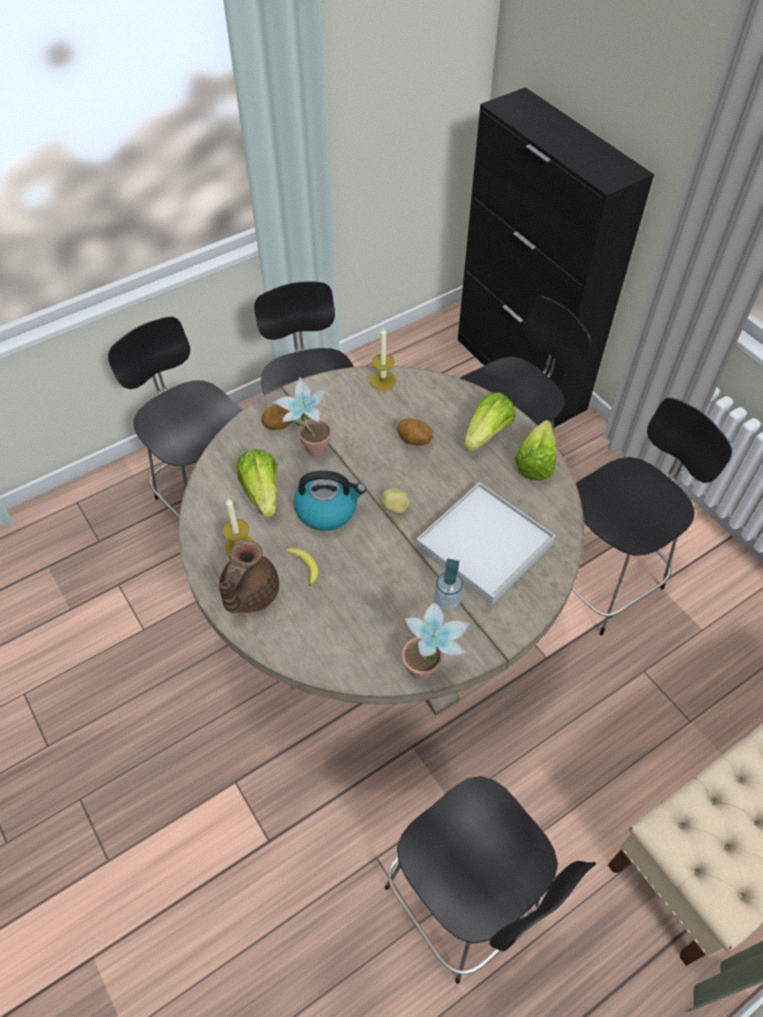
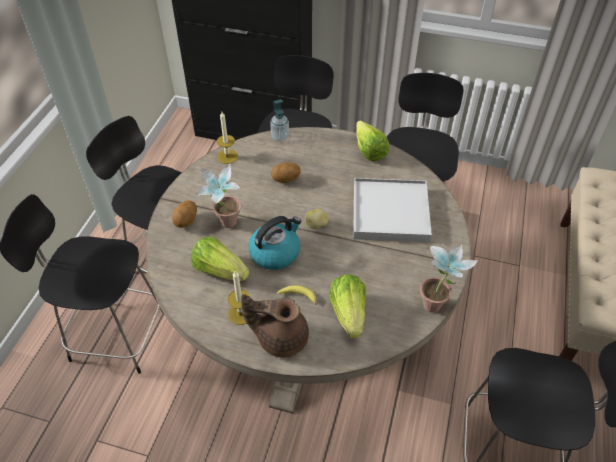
camera: 40 degrees left, 5 degrees down
brown teapot [219,541,279,613] -> brown teapot turned 120 degrees clockwise [241,294,309,358]
soap dispenser [434,558,463,611] -> soap dispenser moved to [270,99,289,142]
lettuce [464,392,516,451] -> lettuce moved to [329,275,366,338]

